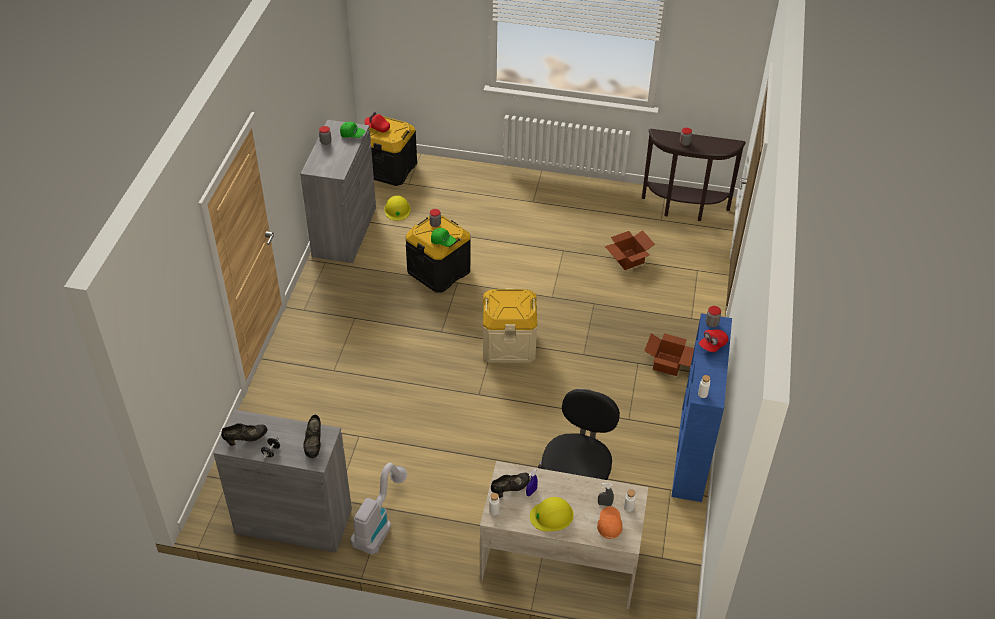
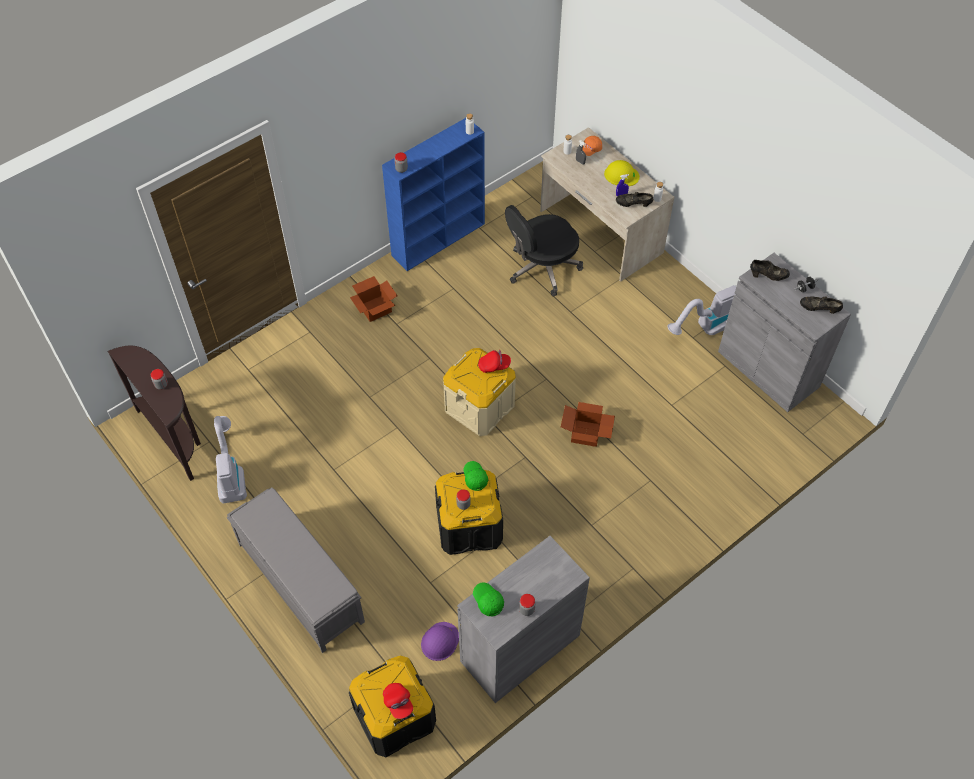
camera: 140 degrees left, 10 degrees up
black shoe [303,415,321,458] -> black shoe turned 60 degrees clockwise [750,260,790,281]
yellow hard hat [384,195,411,221] -> purple hard hat [421,622,459,661]
cardboard box [605,230,655,270] -> cardboard box moved to [561,402,615,447]
red cap [699,329,729,352] -> red cap moved to [478,350,511,373]
none -> vacuum cleaner [214,416,247,503]
none -> grey bench [227,488,365,653]

